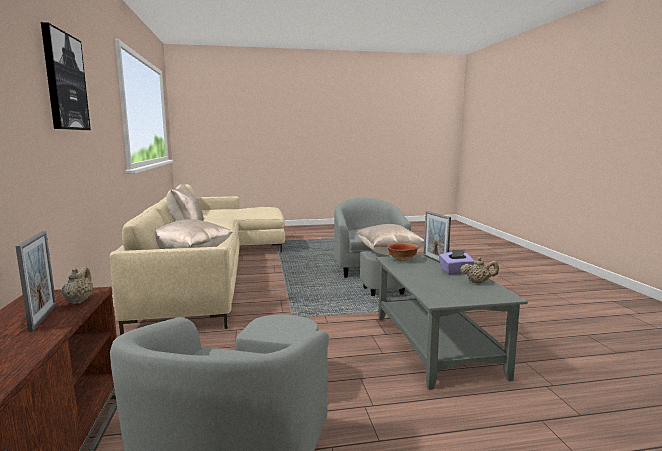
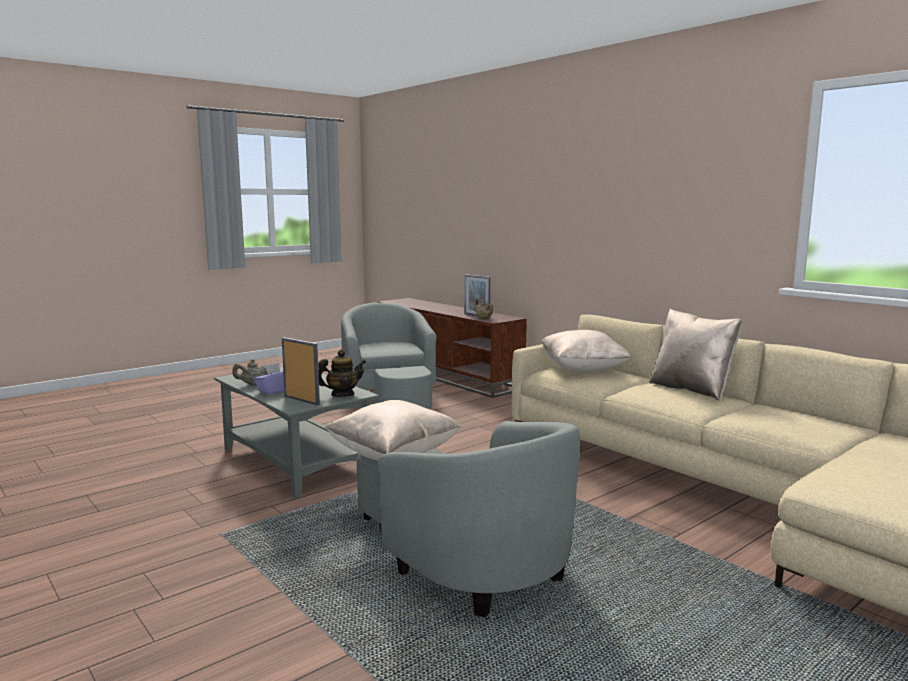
camera: 150 degrees right, 0 degrees up
picture [41,22,91,130] -> none
bowl [387,243,418,262] -> teapot [318,349,366,397]

